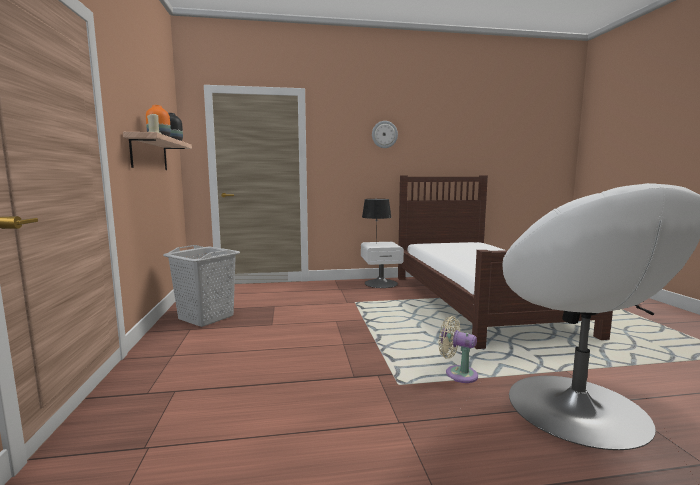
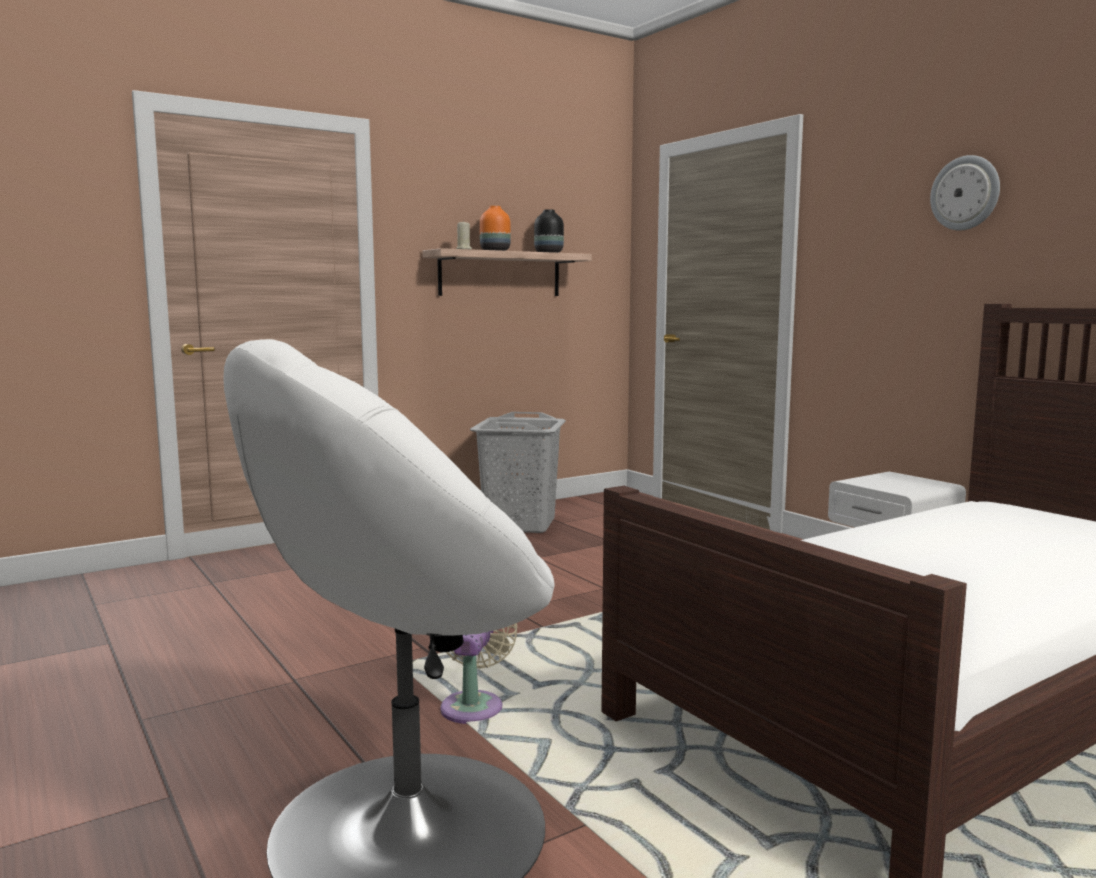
camera: 65 degrees right, 0 degrees up
black table lamp [362,199,391,244] -> none

